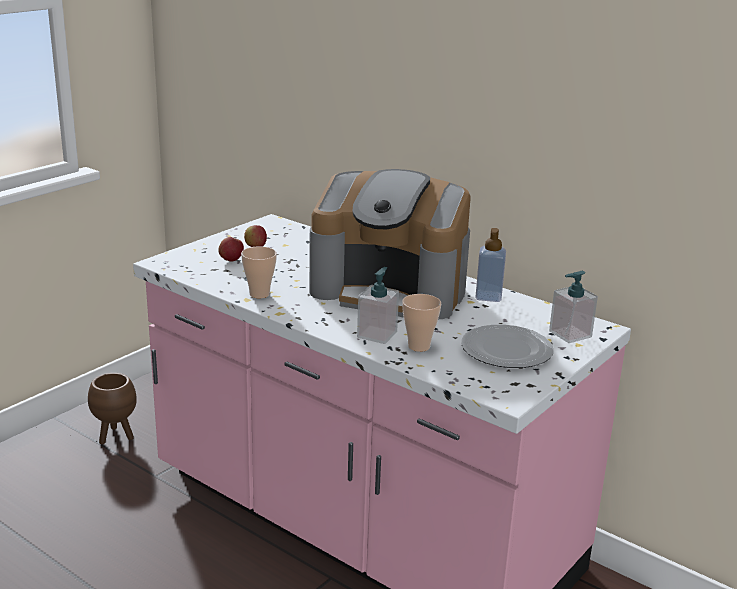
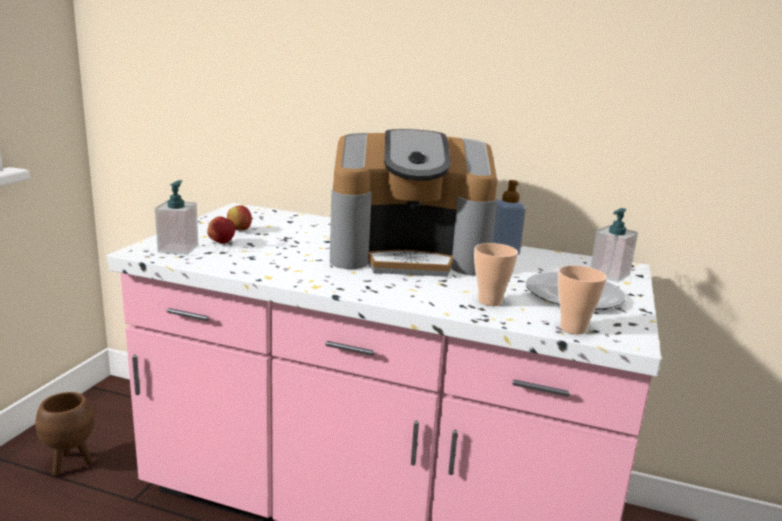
camera: 20 degrees left, 5 degrees down
cup [241,246,277,298] -> cup moved to [558,265,607,334]
soap dispenser [357,267,399,344] -> soap dispenser moved to [155,180,198,255]

